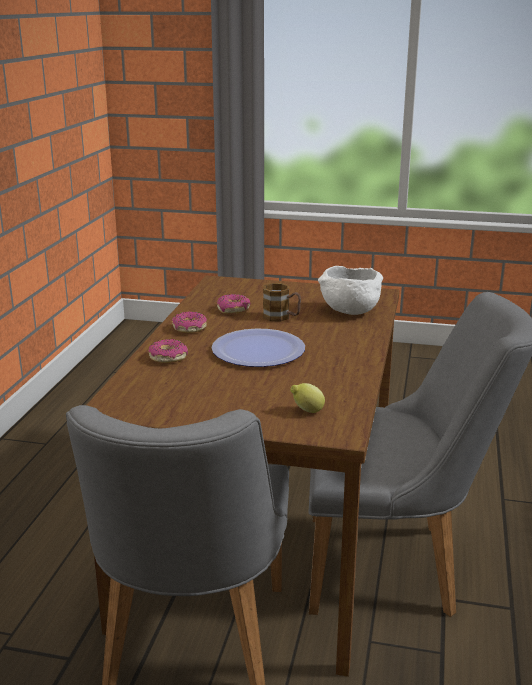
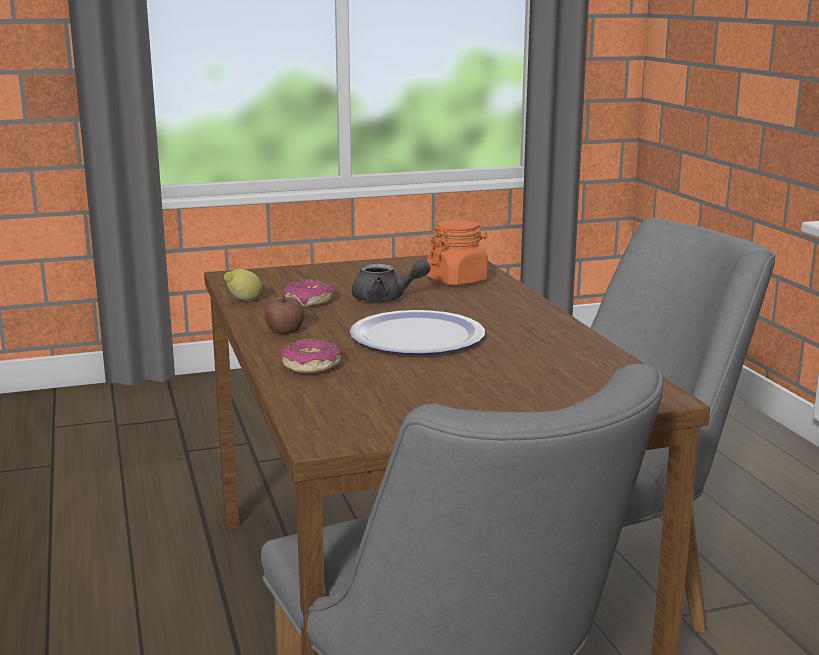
camera: 30 degrees left, 5 degrees down
donut [172,311,207,333] -> apple [264,295,304,334]
mug [263,283,301,322] -> grey teapot [352,259,431,303]
lemon [290,383,325,413] -> lemon moved to [224,269,262,301]
white bowl [318,266,383,315] -> orange jar [427,219,488,285]

